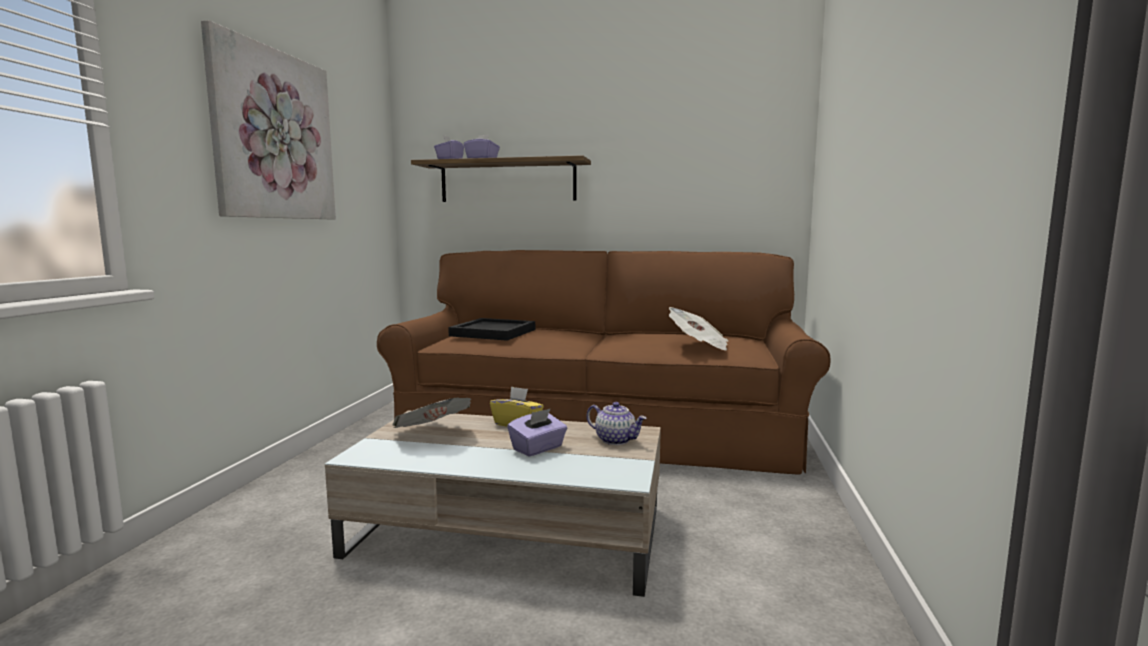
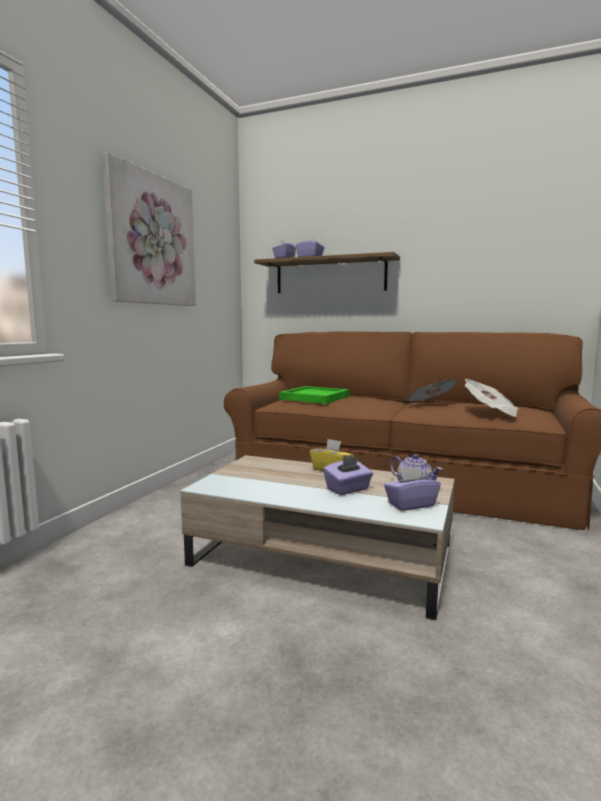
camera: 10 degrees right, 0 degrees up
newspaper [392,398,471,428] -> newspaper moved to [405,379,457,401]
black tray [448,318,535,341] -> green tray [279,386,350,404]
none -> purple tissue box [384,466,441,511]

